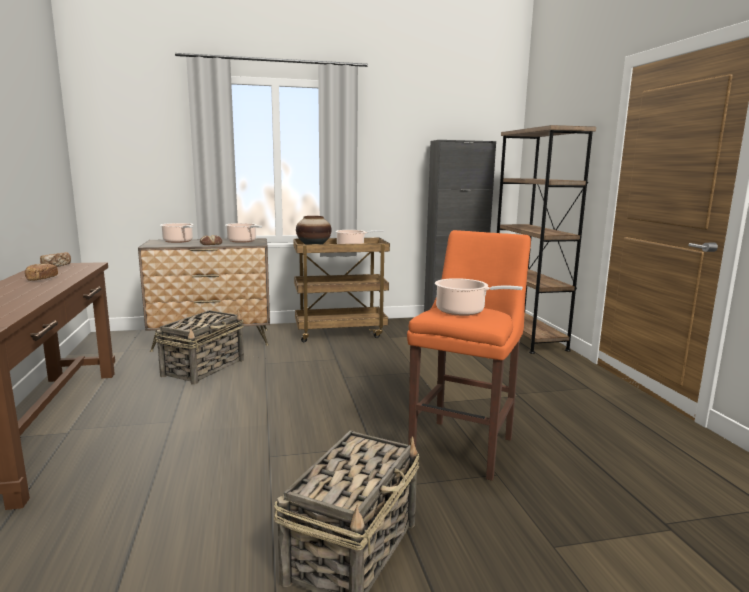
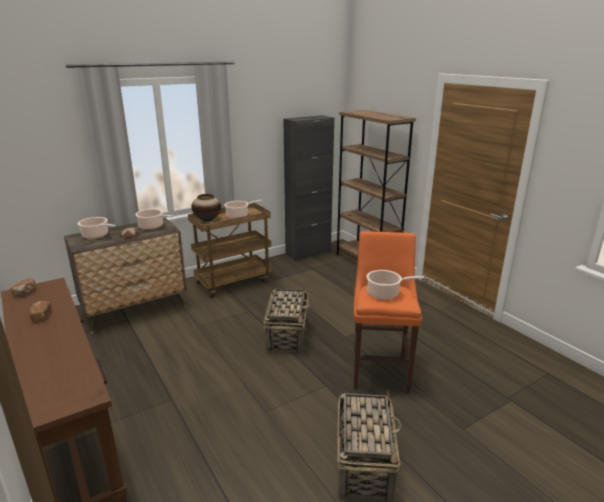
camera: 20 degrees left, 10 degrees up
basket [155,310,244,385] -> basket moved to [264,286,310,355]

